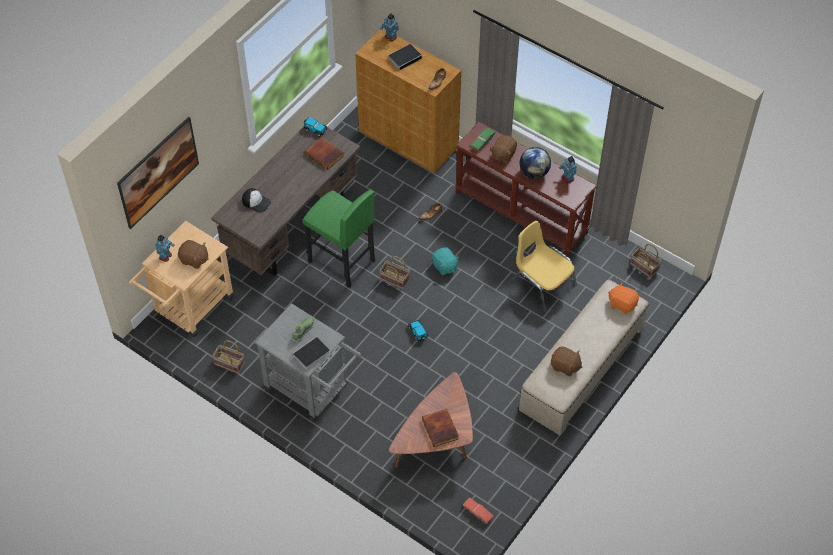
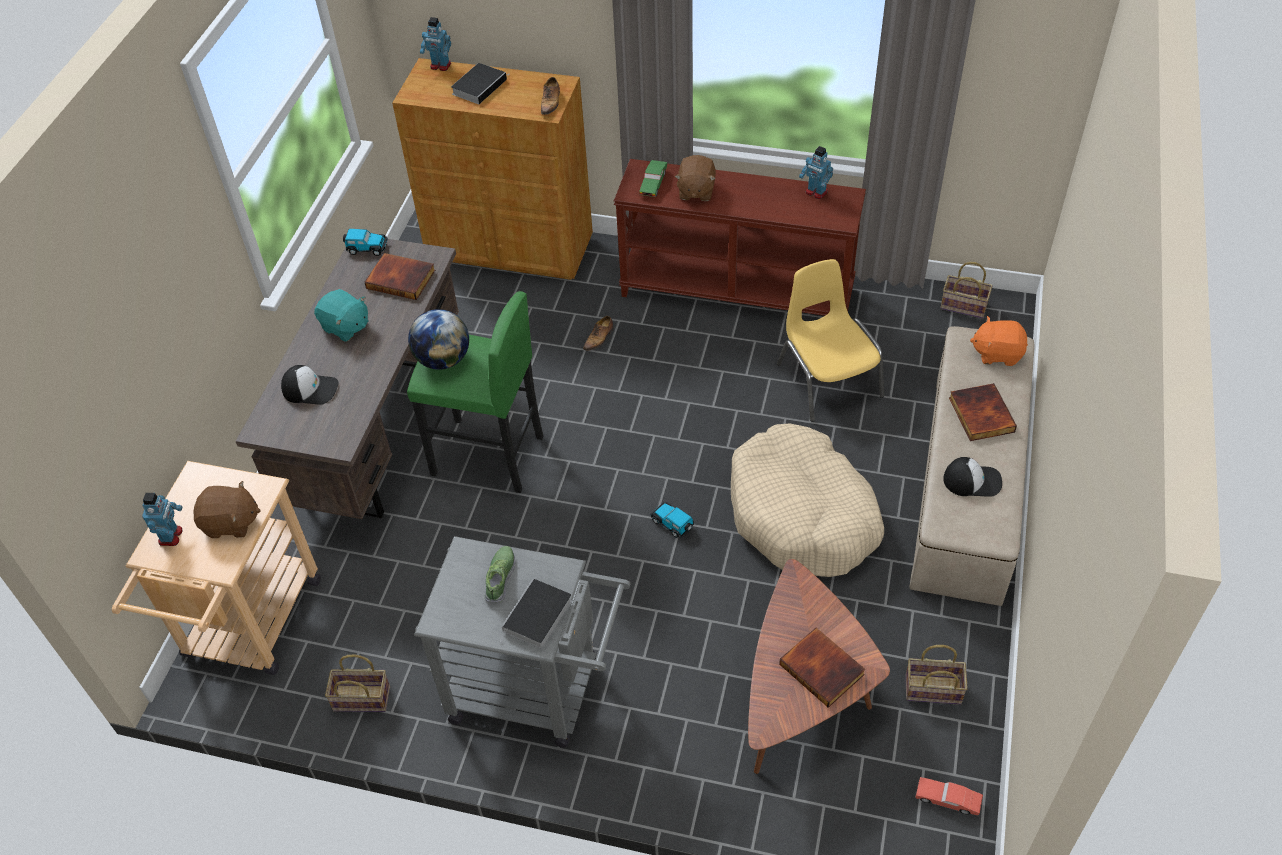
camera: 20 degrees left, 5 degrees down
picture [117,117,199,229] -> none
basket [379,256,410,289] -> basket moved to [905,645,968,705]
turquoise plush toy [432,247,459,275] -> turquoise plush toy moved to [314,289,368,342]
yellow chair [511,220,577,312] -> yellow chair turned 45 degrees clockwise [777,259,884,422]
globe [520,147,551,179] -> globe moved to [408,309,469,370]
brown plush toy [551,346,583,376] -> cap [943,457,1002,497]
none -> beige dog bed [731,423,884,577]
none -> book [949,384,1017,441]

